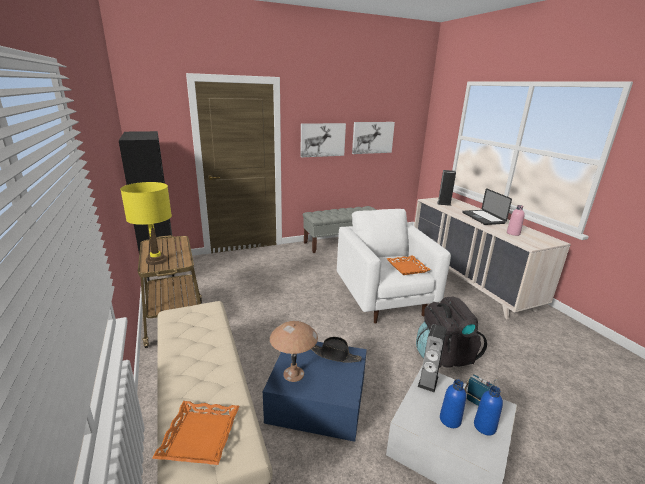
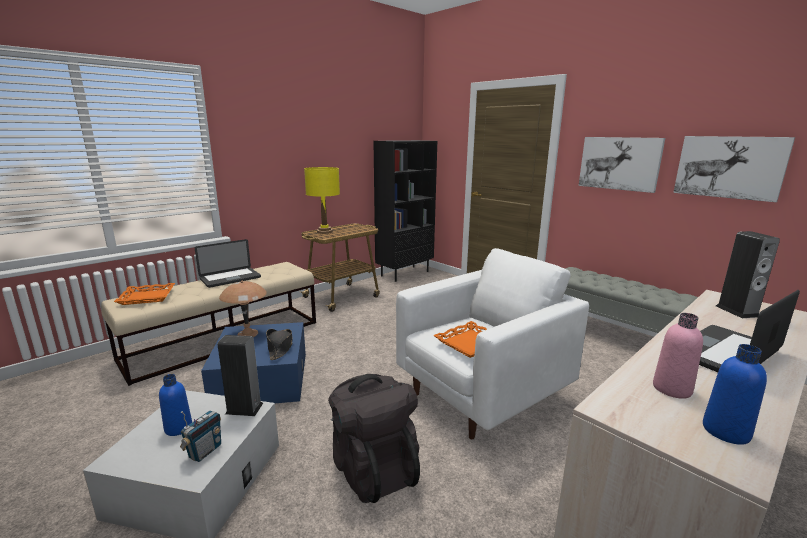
camera: 70 degrees right, 5 degrees down
blue bottle [474,386,503,436] -> blue bottle moved to [703,344,767,445]
none -> laptop [195,239,261,288]

